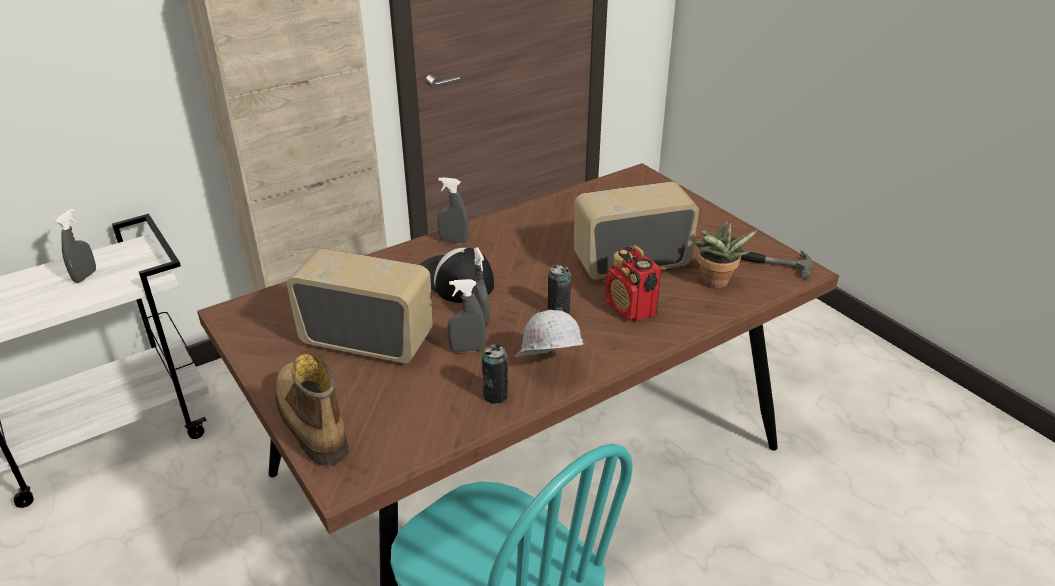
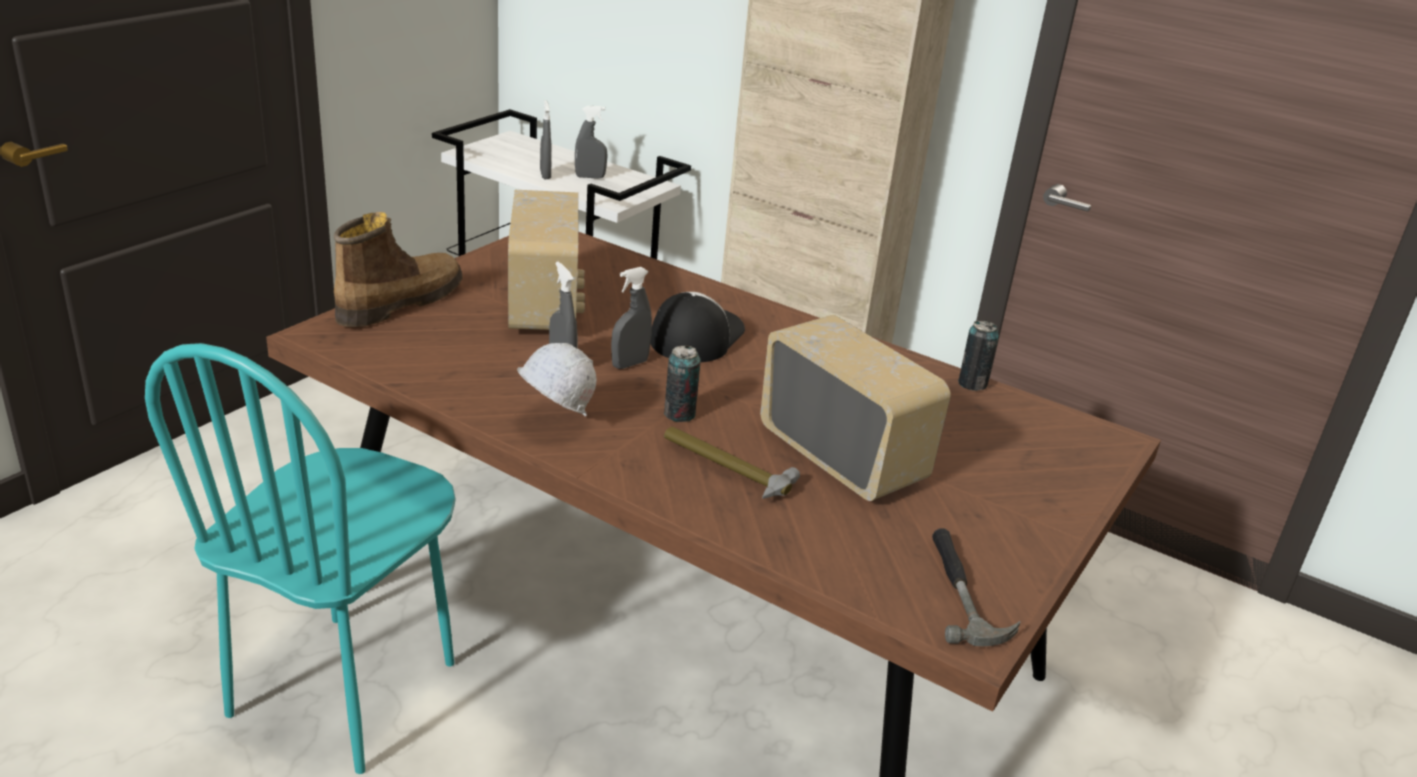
camera: 65 degrees right, 5 degrees down
grey spray bottle [437,177,469,244] -> grey spray bottle moved to [540,100,552,179]
can [482,344,509,404] -> can moved to [958,320,999,391]
radio [605,245,662,321] -> hammer [664,427,800,499]
potted plant [694,221,757,288] -> none

